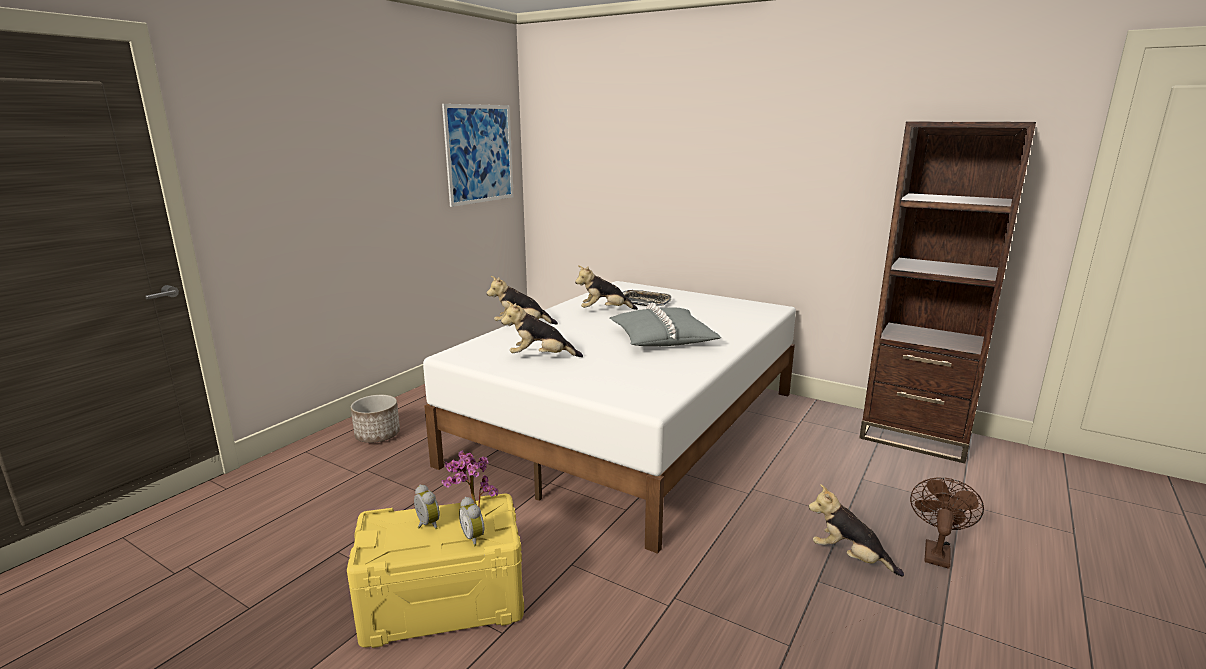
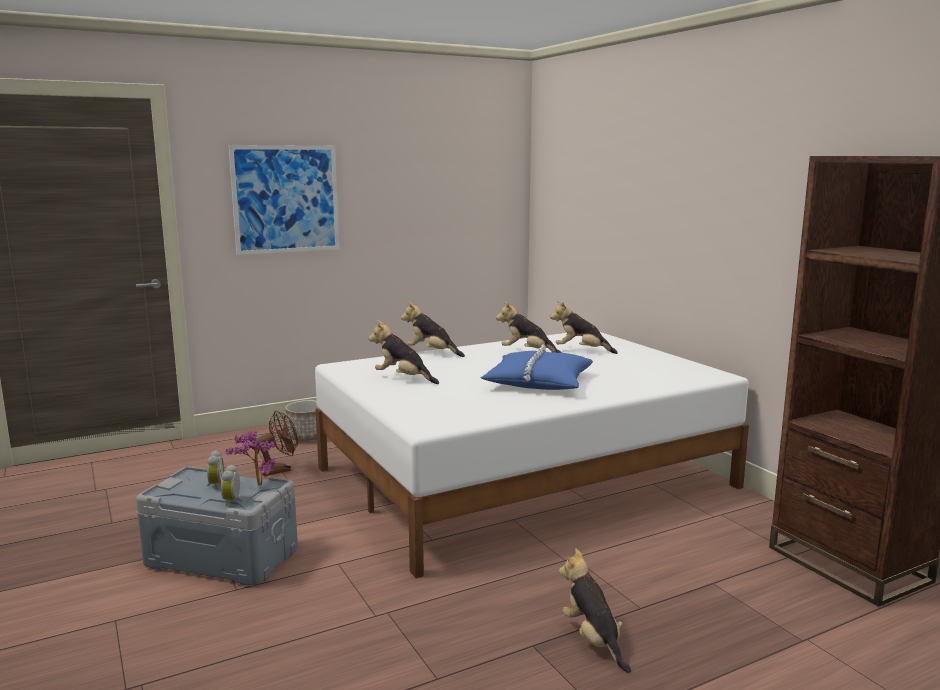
camera: 30 degrees right, 5 degrees down
yellow storage box [347,493,524,648] -> grey storage box [136,467,298,586]
picture [442,104,514,207] -> picture moved to [229,145,339,255]
grey pillow [610,302,721,346] -> blue pillow [480,345,593,390]
tray [622,290,672,306] -> plush toy [550,301,618,354]
brown fan [910,477,984,569] -> brown fan moved to [256,411,298,476]

